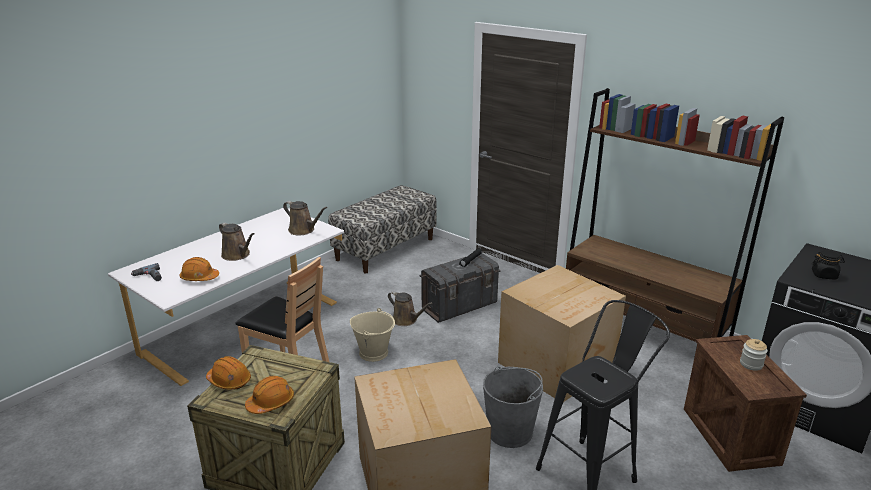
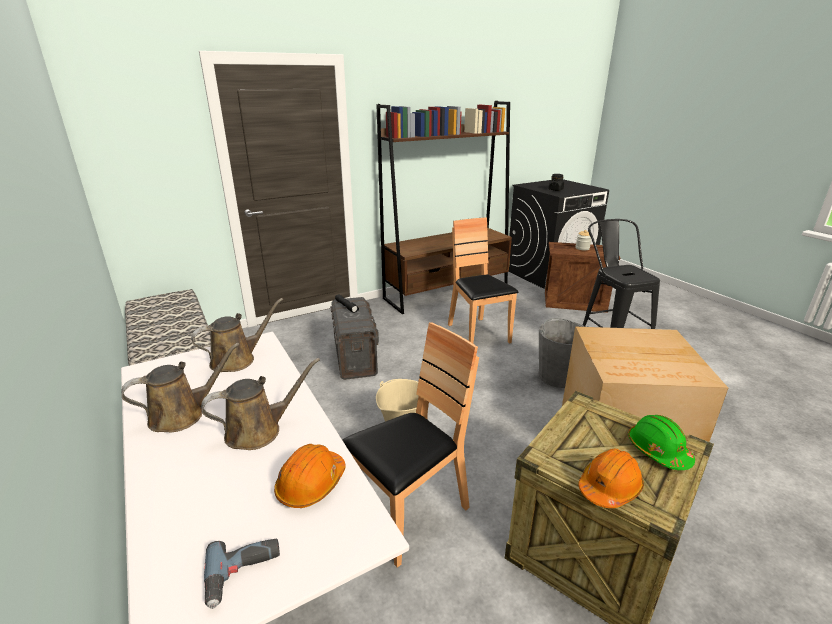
camera: 70 degrees left, 0 degrees up
orange hard hat [245,376,294,414] -> green hard hat [628,415,695,470]
brown watering can [388,291,433,326] -> brown watering can moved to [121,343,240,432]
cardboard box [498,265,626,402] -> brown chair [448,217,519,344]

